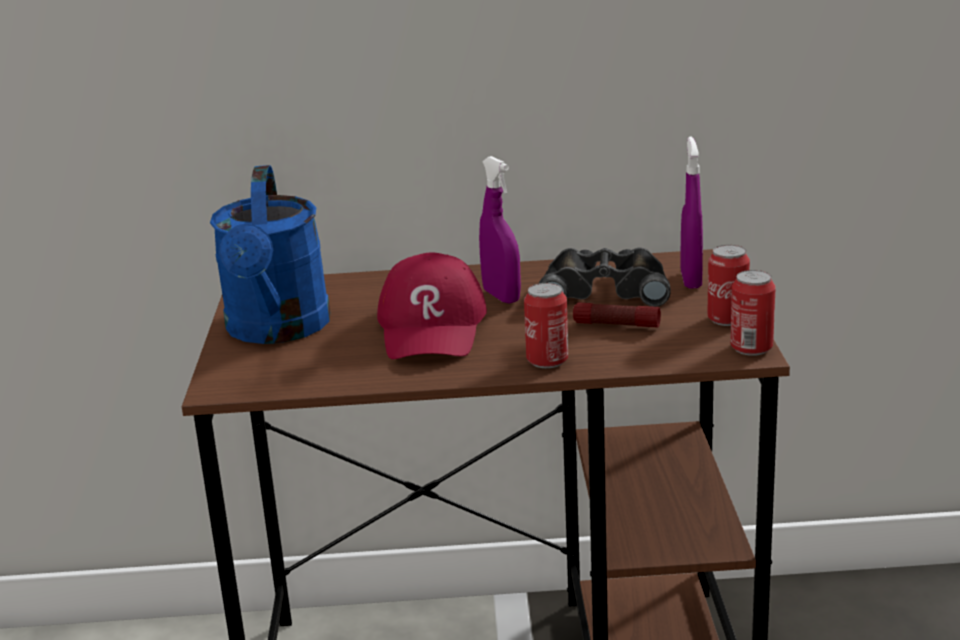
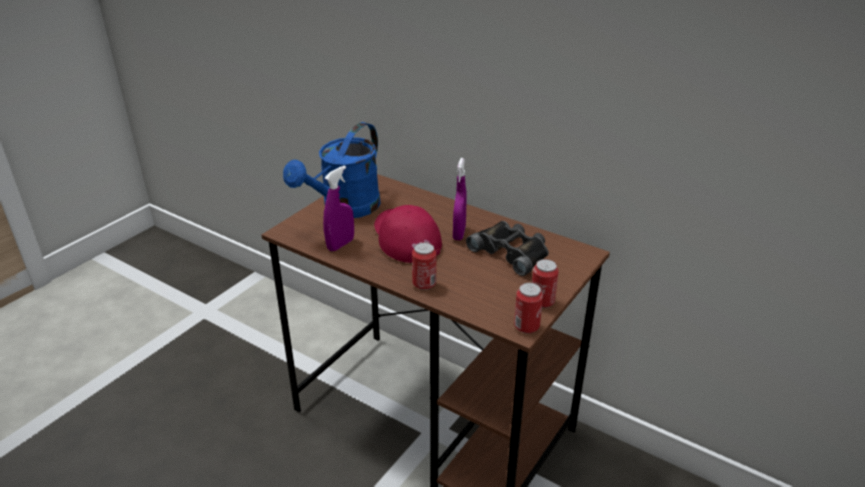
camera: 35 degrees right, 10 degrees up
red cap [377,253,487,359] -> red cap turned 120 degrees clockwise [374,205,442,263]
flashlight [573,302,661,327] -> none
purple spray bottle [680,136,703,289] -> purple spray bottle moved to [323,165,354,251]

